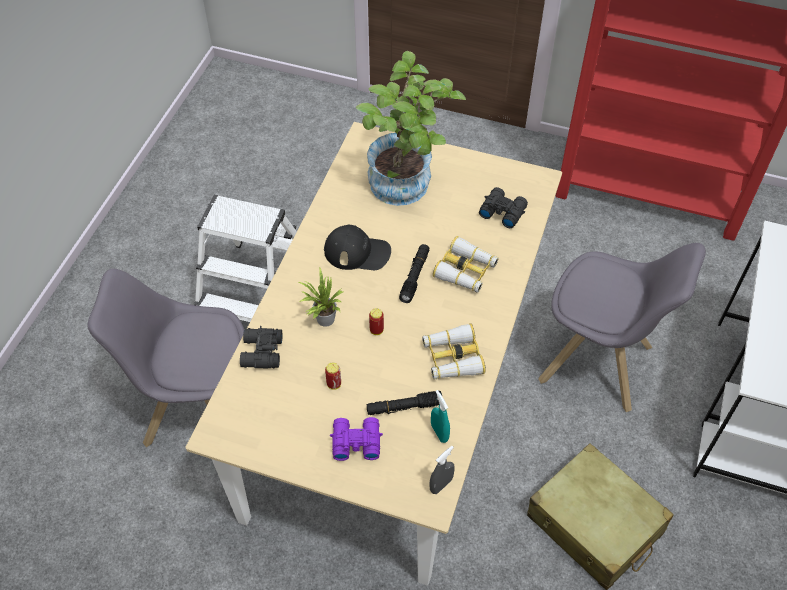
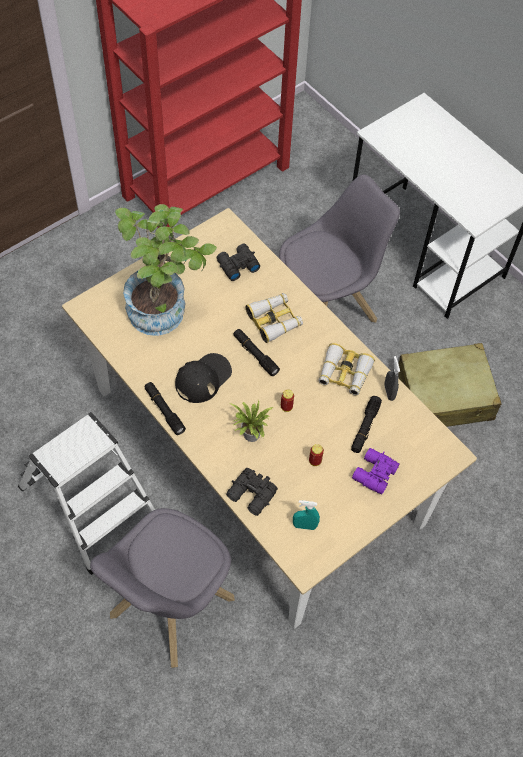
camera: 60 degrees left, 5 degrees up
grey spray bottle [429,446,454,494] -> grey spray bottle moved to [384,356,400,401]
turquoise spray bottle [431,390,450,443] -> turquoise spray bottle moved to [293,500,320,530]
none -> black flashlight [145,382,186,435]

